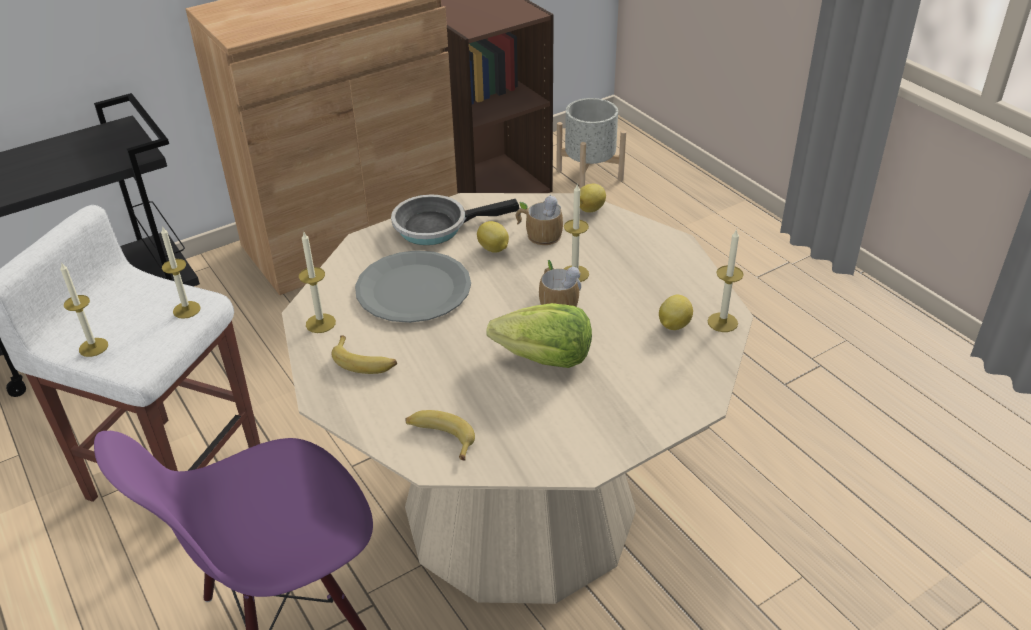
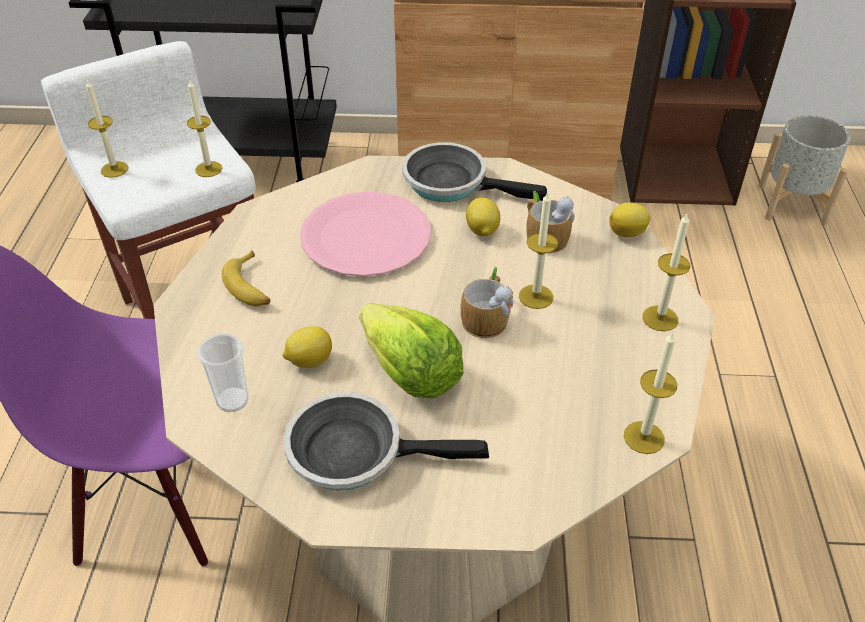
camera: 35 degrees right, 5 degrees up
candle [299,232,336,333] -> candle moved to [642,214,690,331]
grey plate [355,250,471,323] -> pink plate [300,192,431,276]
banana [405,410,475,461] -> cup [197,334,249,412]
lemon [659,294,693,330] -> lemon moved to [283,326,332,368]
none -> frying pan [284,392,489,490]

